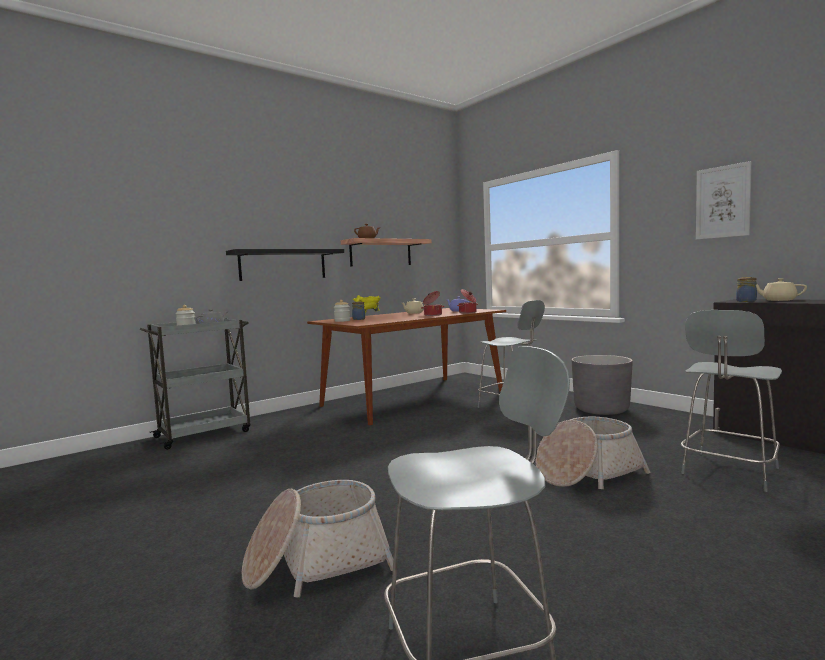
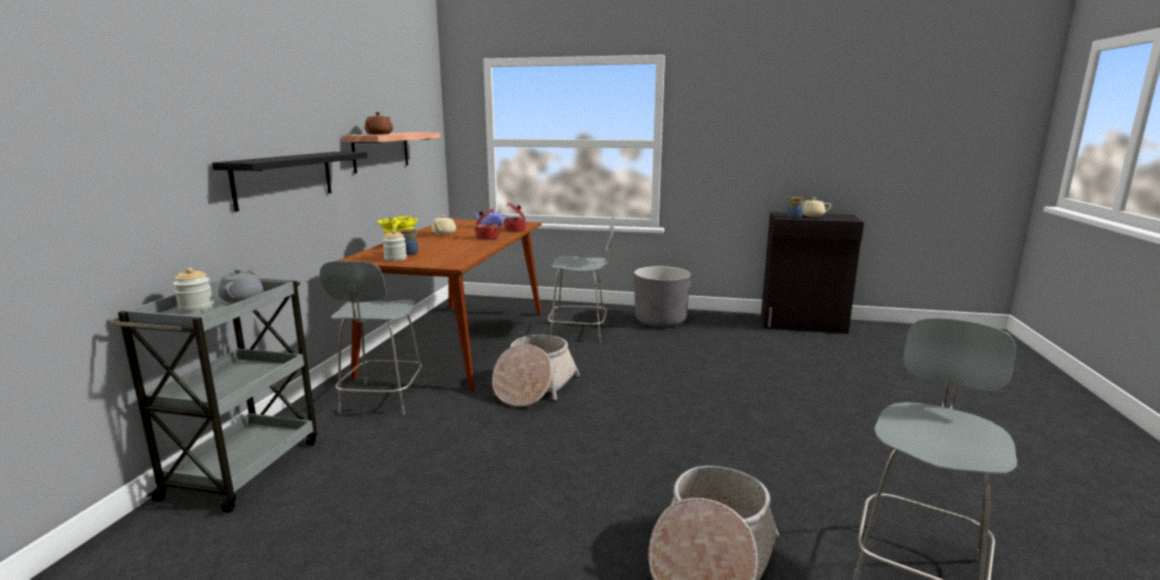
camera: 40 degrees left, 10 degrees up
basket [535,417,651,489] -> basket moved to [492,335,580,407]
grey chair [681,310,782,492] -> grey chair moved to [320,261,425,415]
picture [696,161,752,240] -> none

